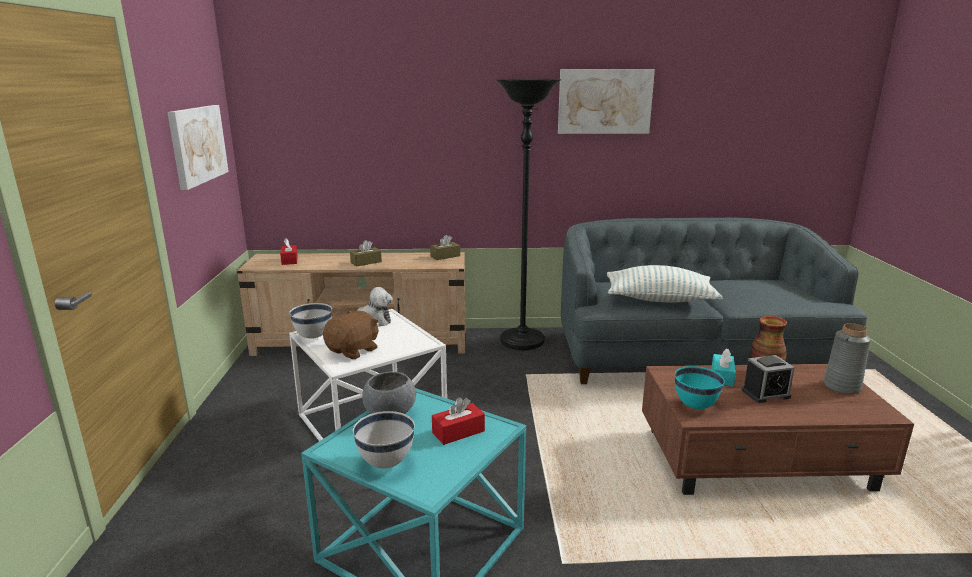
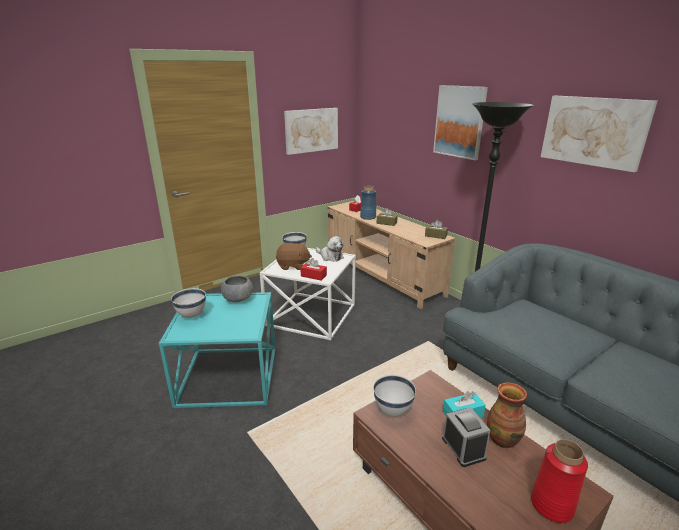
camera: 55 degrees right, 5 degrees up
red tissue box [432,397,485,445] -> red tissue box moved to [300,258,327,281]
pillow [607,265,722,302] -> none
turquoise bowl [675,366,725,409] -> white bowl [373,375,416,417]
alarm clock [742,355,795,403] -> alarm clock turned 150 degrees counterclockwise [442,407,490,467]
grey vase [824,323,871,394] -> red vase [531,439,588,523]
none -> blue vase [360,186,376,220]
none -> picture [433,85,488,160]

